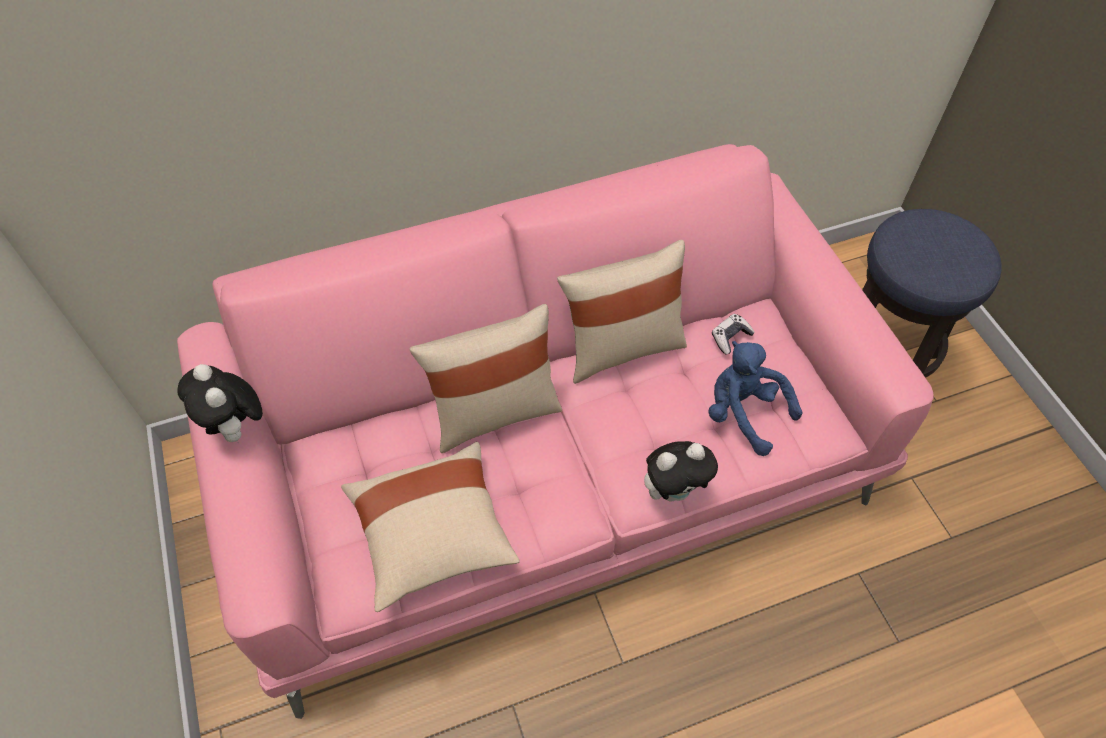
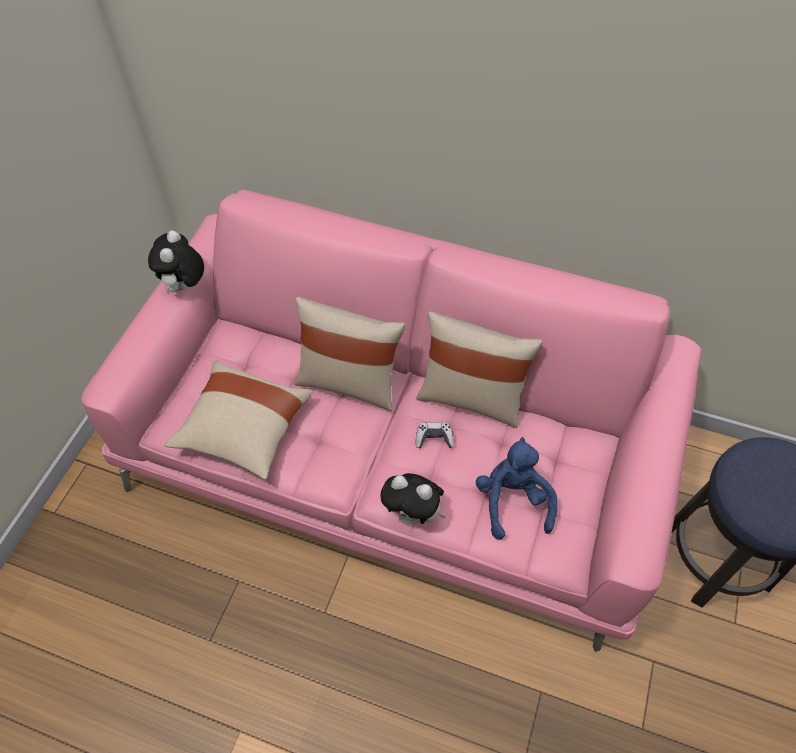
camera: 40 degrees right, 0 degrees up
game controller [712,314,755,354] -> game controller moved to [416,422,454,449]

